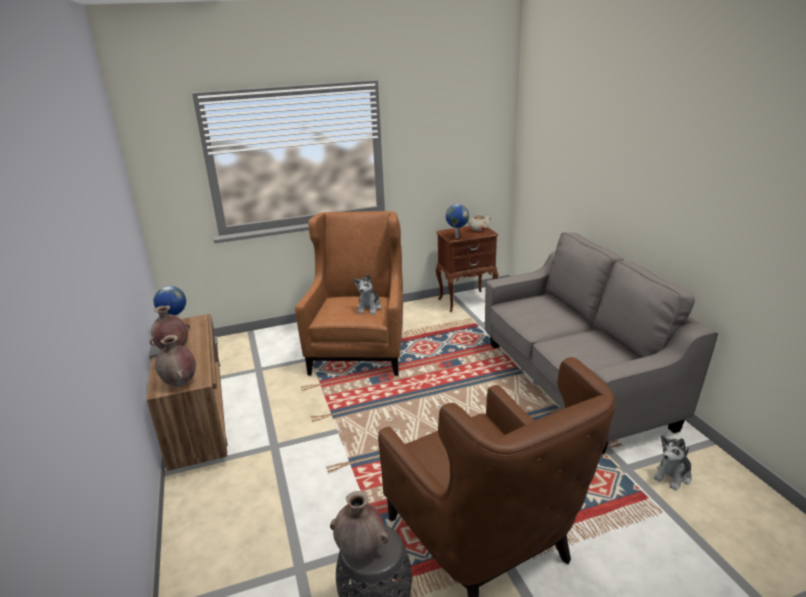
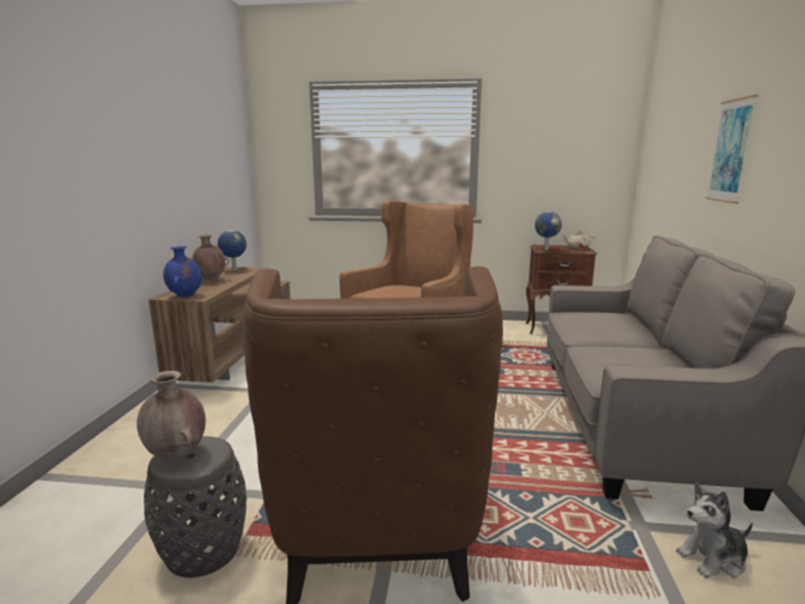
camera: 25 degrees right, 10 degrees down
brown vase [155,335,196,387] -> blue vase [163,246,202,297]
plush toy [354,274,382,314] -> none
none -> picture [705,95,758,204]

